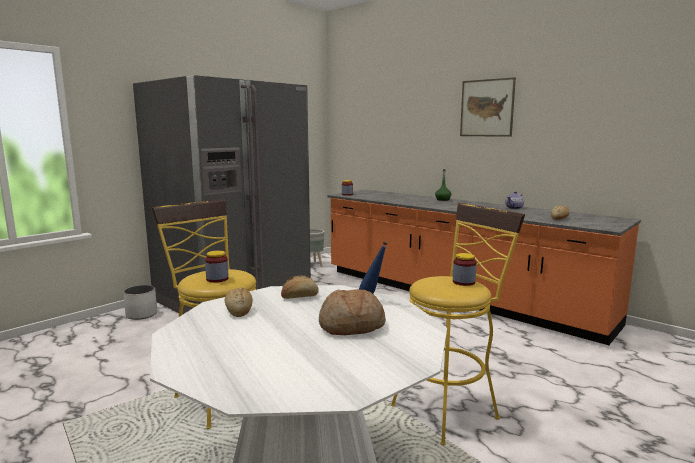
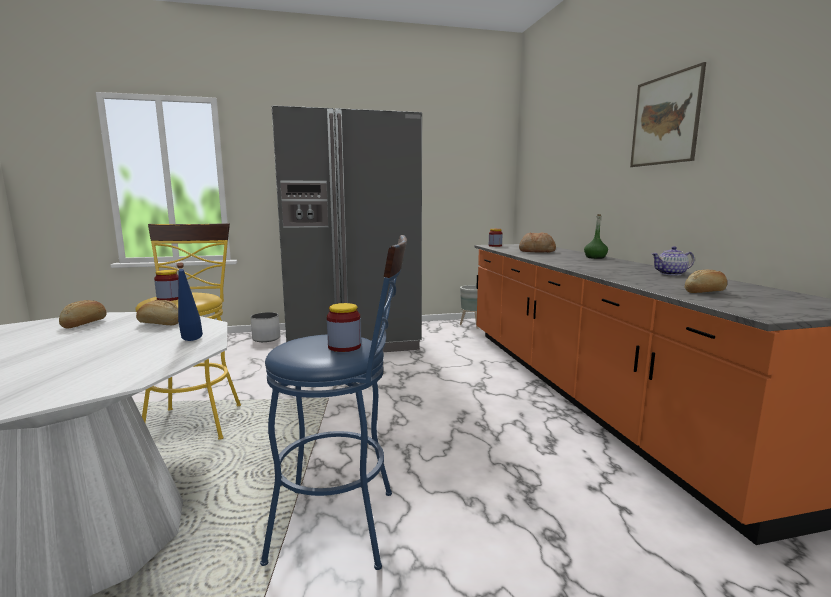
camera: 35 degrees right, 0 degrees up
bread [319,289,386,335] -> bread moved to [519,233,556,252]
yellow stool [391,203,525,445] -> blue stool [260,235,407,570]

